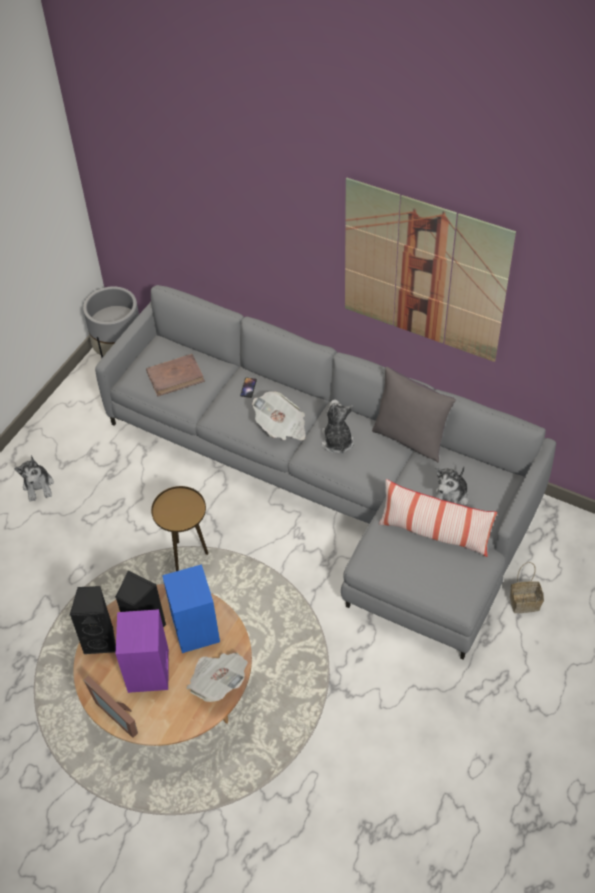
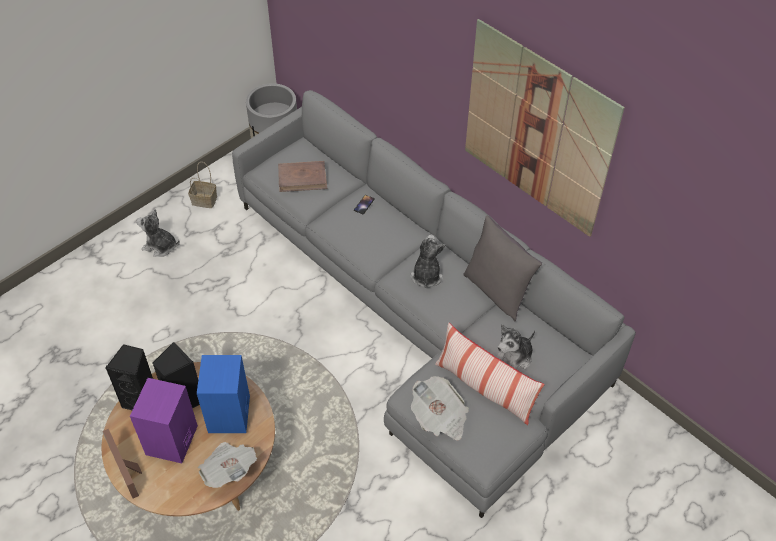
camera: 15 degrees right, 0 degrees up
plush toy [14,455,54,502] -> plush toy turned 105 degrees clockwise [136,209,180,257]
brown side table [151,486,208,571] -> none
newspaper [252,391,306,440] -> newspaper moved to [411,376,469,440]
basket [510,562,544,613] -> basket moved to [188,162,217,208]

